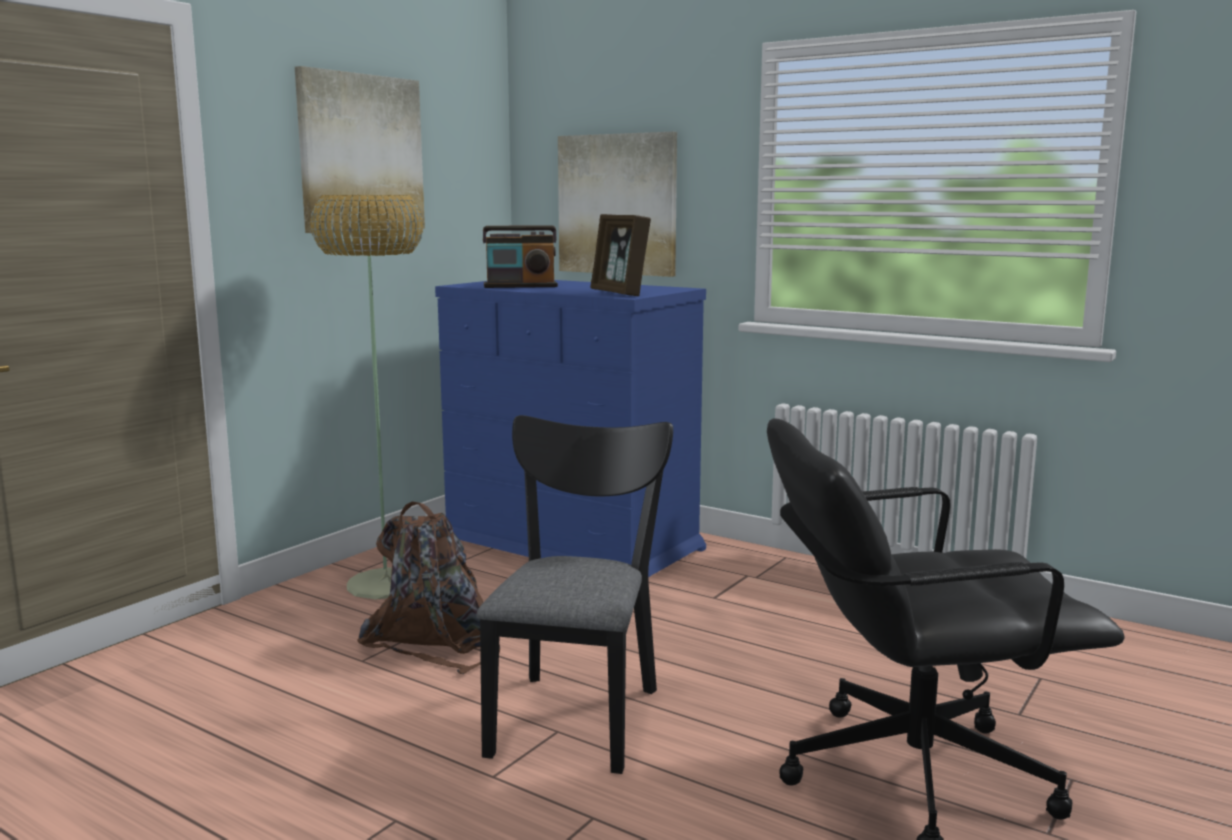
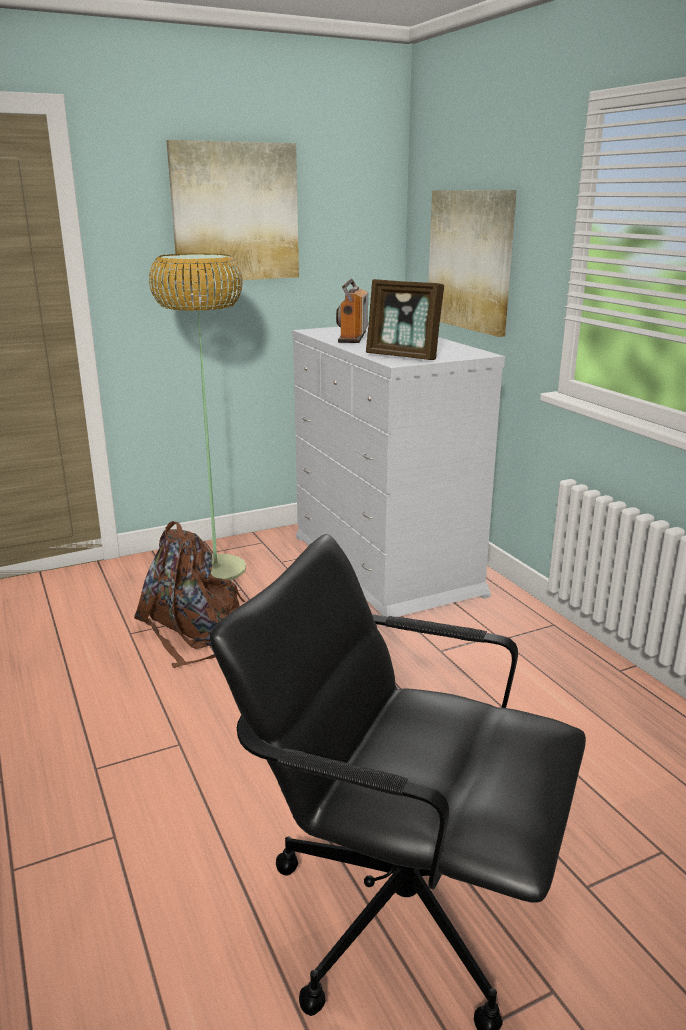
camera: 30 degrees right, 10 degrees up
blue dresser [435,280,706,577] -> white dresser [292,324,505,617]
black chair [477,415,673,774] -> none
radio [483,225,558,288] -> radio turned 75 degrees clockwise [336,279,368,343]
picture frame [590,214,651,296] -> picture frame turned 60 degrees counterclockwise [366,279,444,360]

